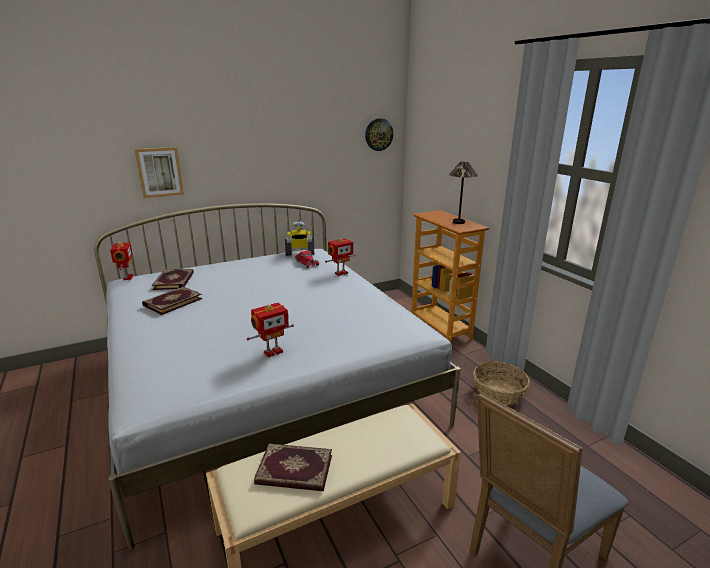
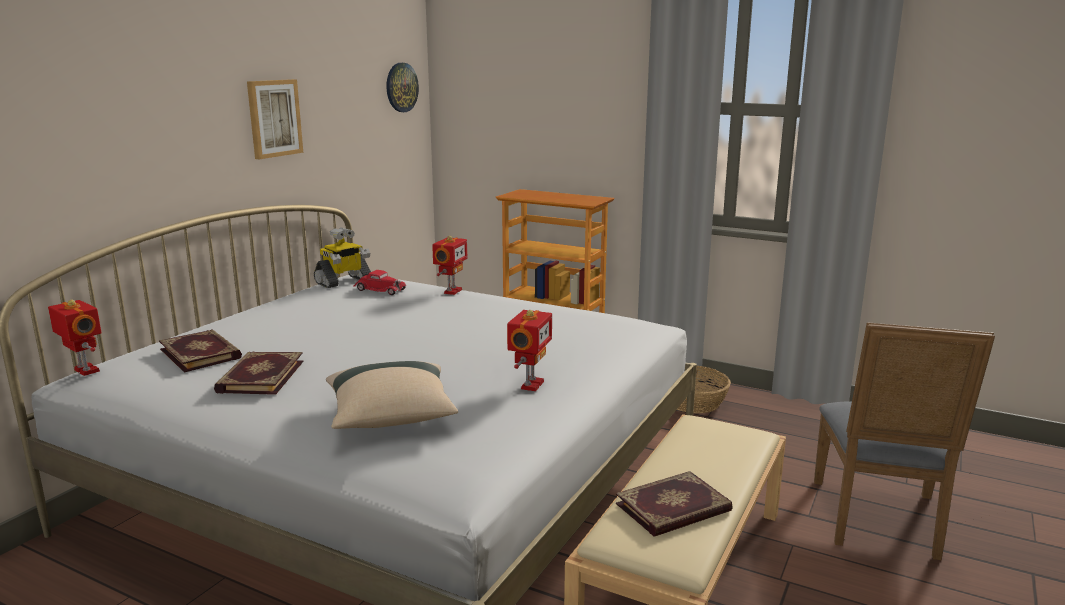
camera: 35 degrees left, 5 degrees down
picture [135,147,184,198] -> picture moved to [247,79,303,159]
table lamp [449,161,478,224] -> none
none -> beige pillow [326,361,458,429]

